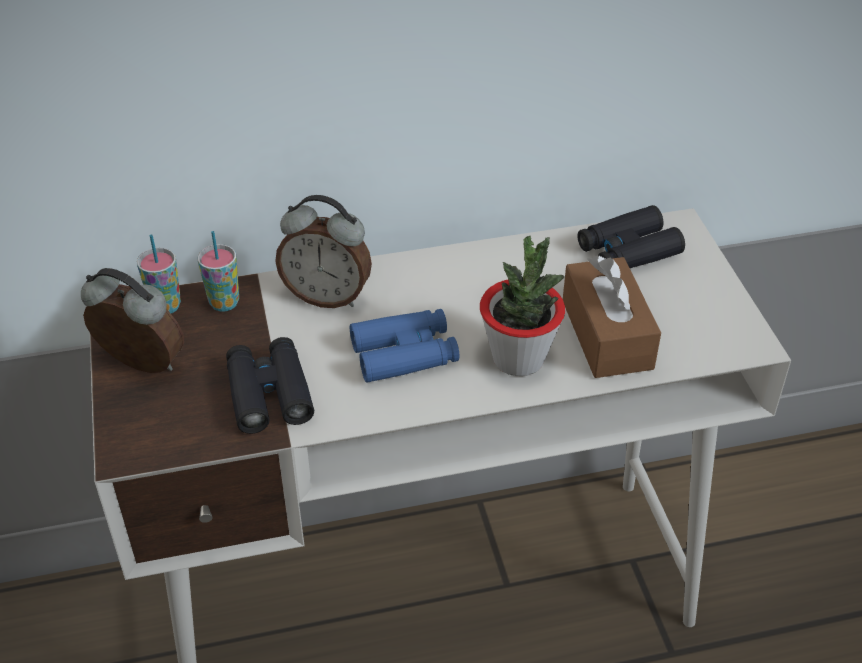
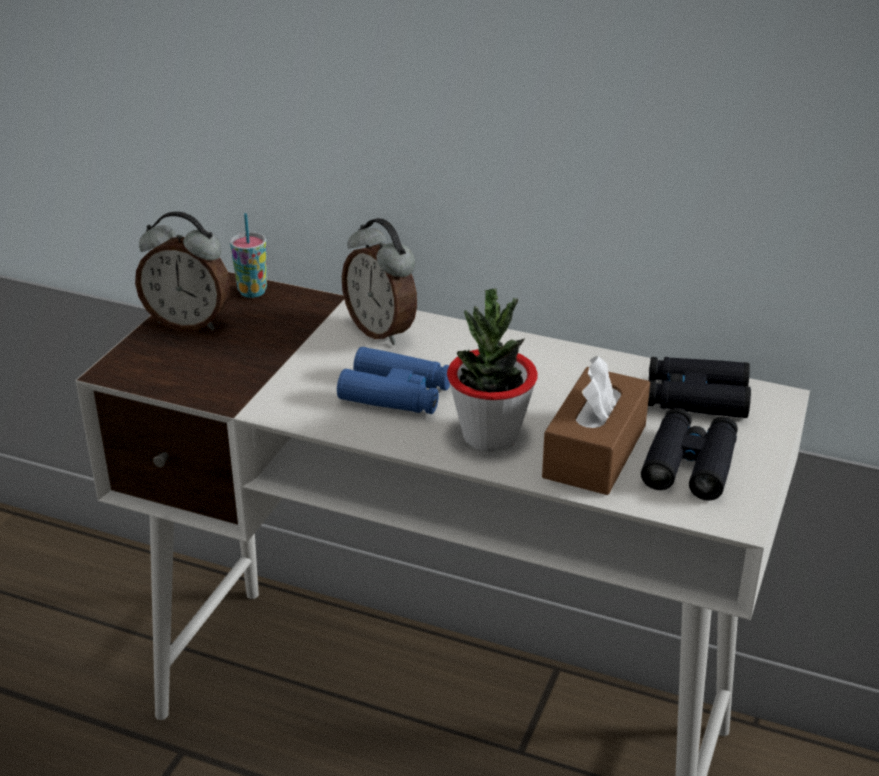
camera: 35 degrees right, 10 degrees down
alarm clock [81,268,184,373] -> alarm clock turned 135 degrees clockwise [135,211,231,331]
cup [198,231,239,312] -> none
black binoculars [226,337,314,434] -> black binoculars moved to [641,408,738,501]

